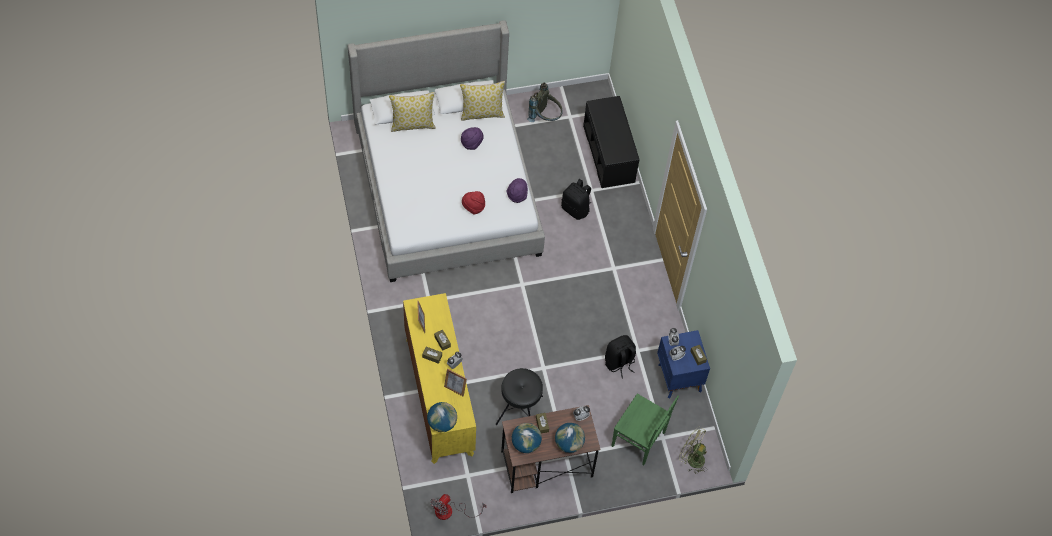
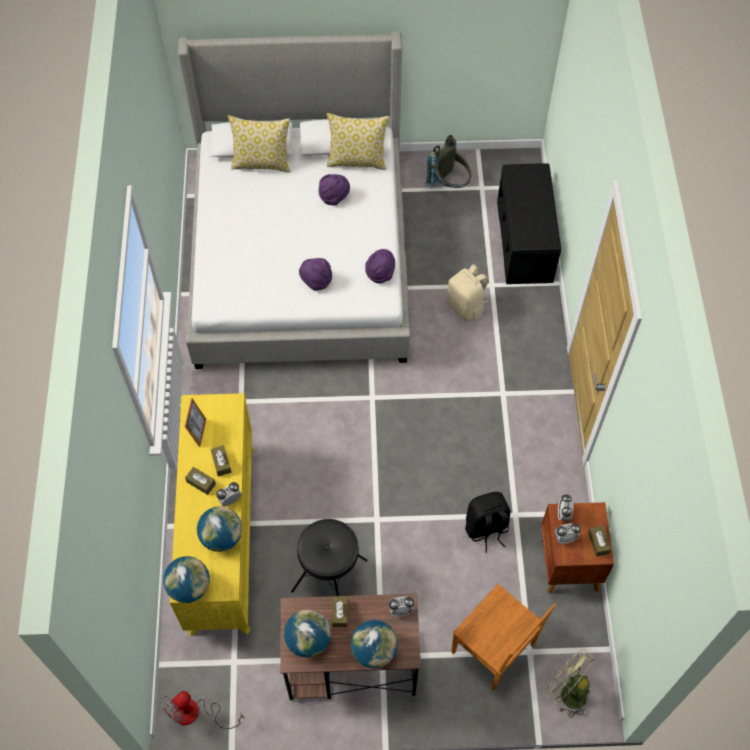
camera: 15 degrees right, 0 degrees up
picture frame [444,369,467,396] -> globe [197,506,242,552]
red hat [462,191,485,215] -> purple hat [299,258,332,291]
black backpack [561,179,591,220] -> beige backpack [447,264,489,321]
green chair [612,393,679,465] -> brown chair [451,584,556,690]
blue nightstand [657,330,710,399] -> brown nightstand [541,502,614,593]

